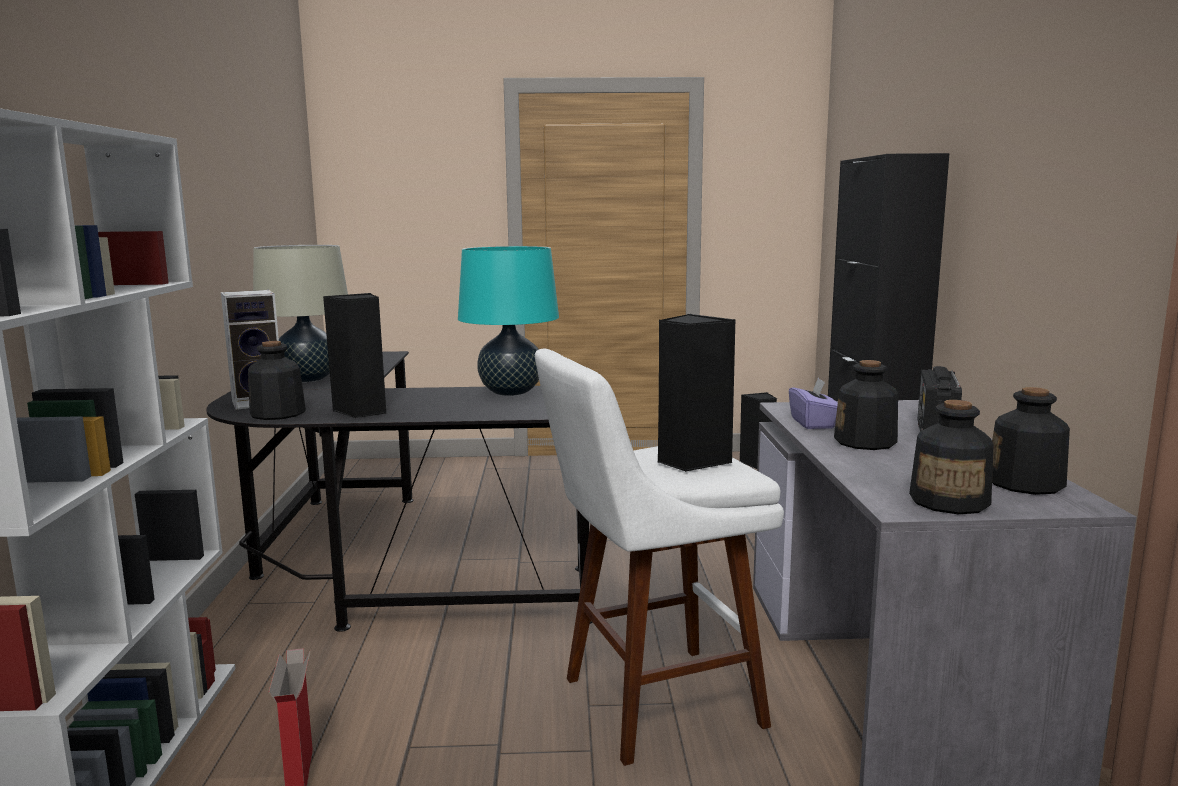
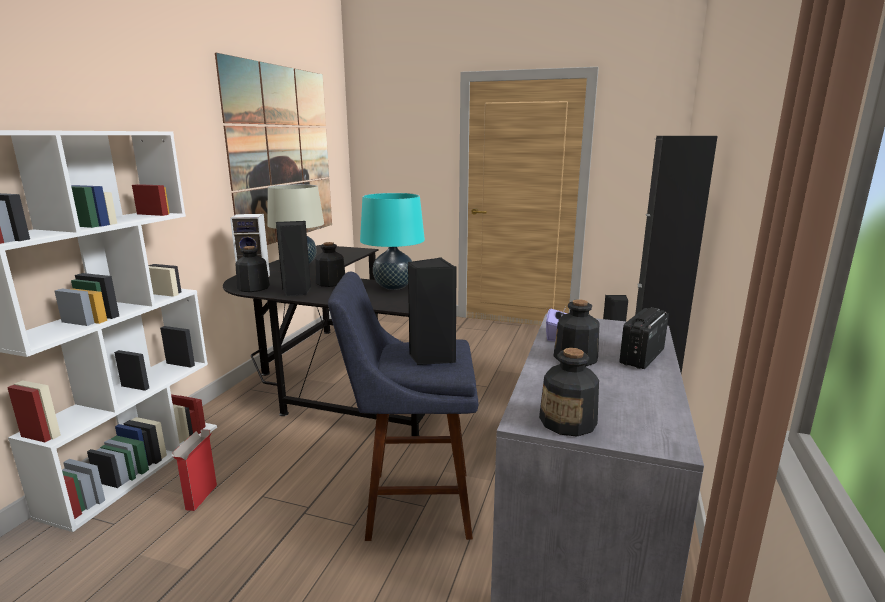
camera: 20 degrees right, 5 degrees up
white stool [535,349,784,766] -> blue stool [328,272,479,541]
bottle [992,387,1070,495] -> bottle moved to [315,242,345,287]
none -> picture [215,53,332,245]

